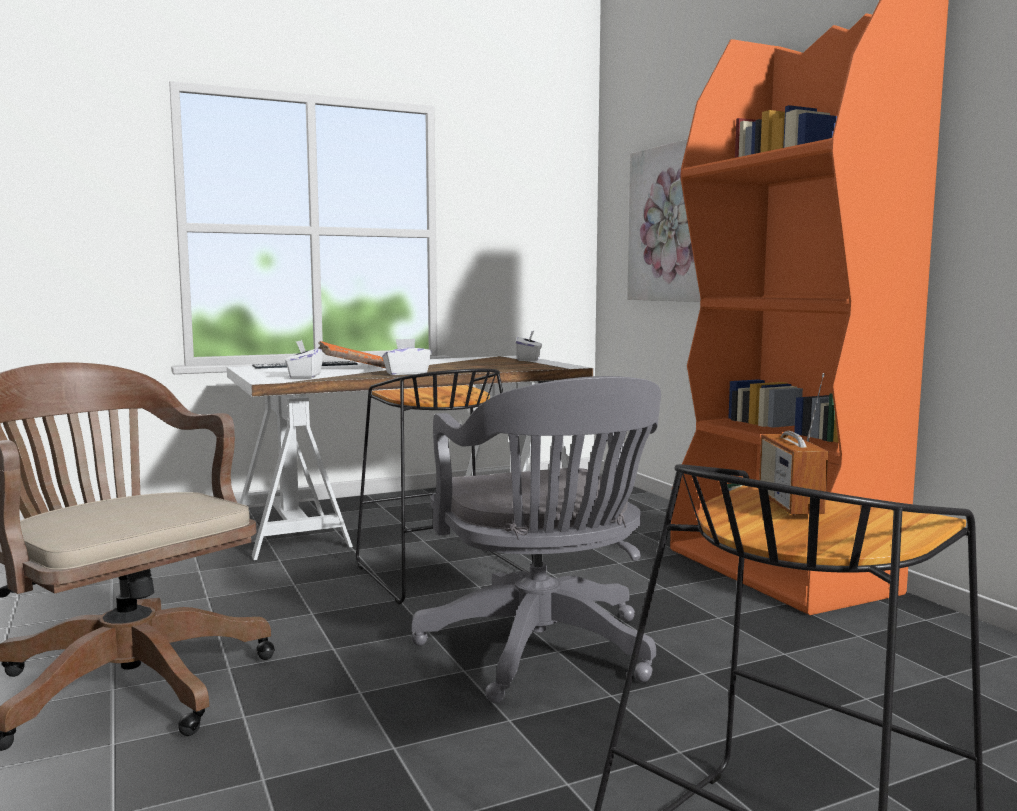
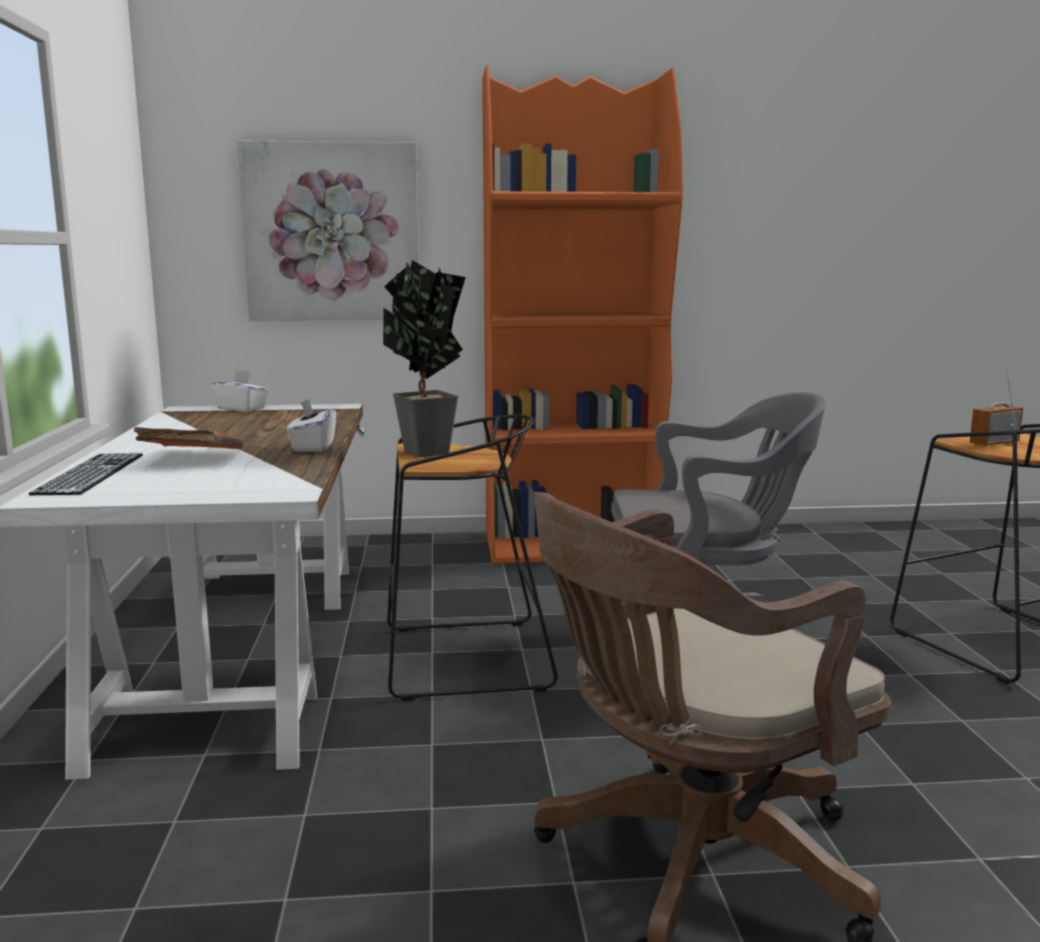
camera: 70 degrees left, 5 degrees up
white tissue box [285,340,323,378] -> none
radio [759,373,828,515] -> radio turned 135 degrees clockwise [970,371,1023,446]
none -> potted plant [383,260,466,457]

